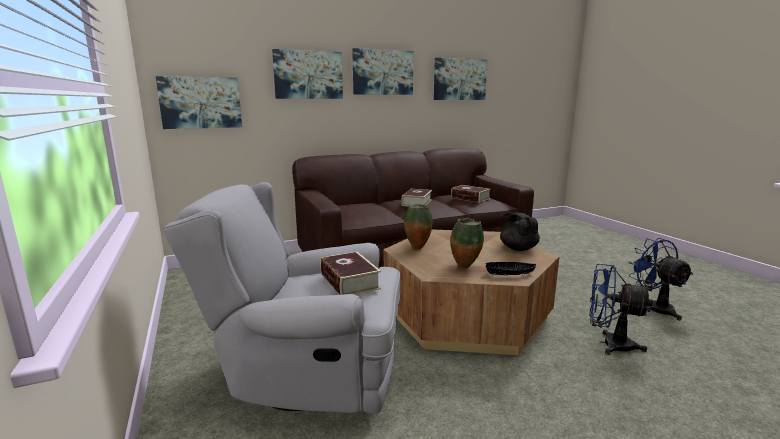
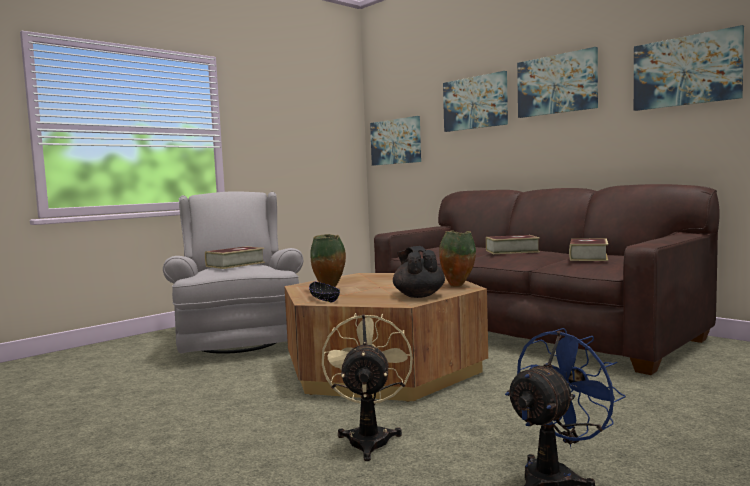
camera: 70 degrees right, 10 degrees down
vase [404,204,432,250] -> vase moved to [439,230,476,287]
black teapot [500,212,540,251] -> black teapot turned 60 degrees counterclockwise [393,246,445,298]
blue fan [590,264,653,355] -> beige fan [322,313,413,461]

